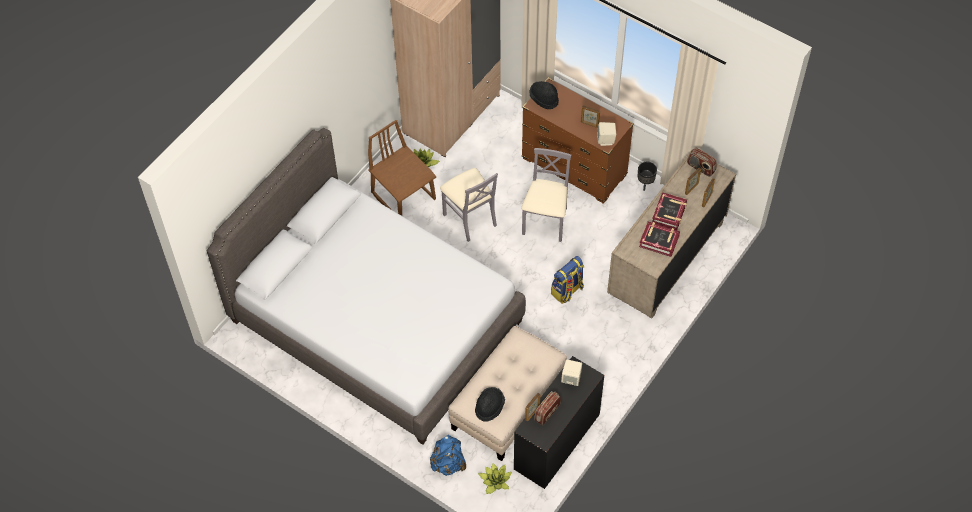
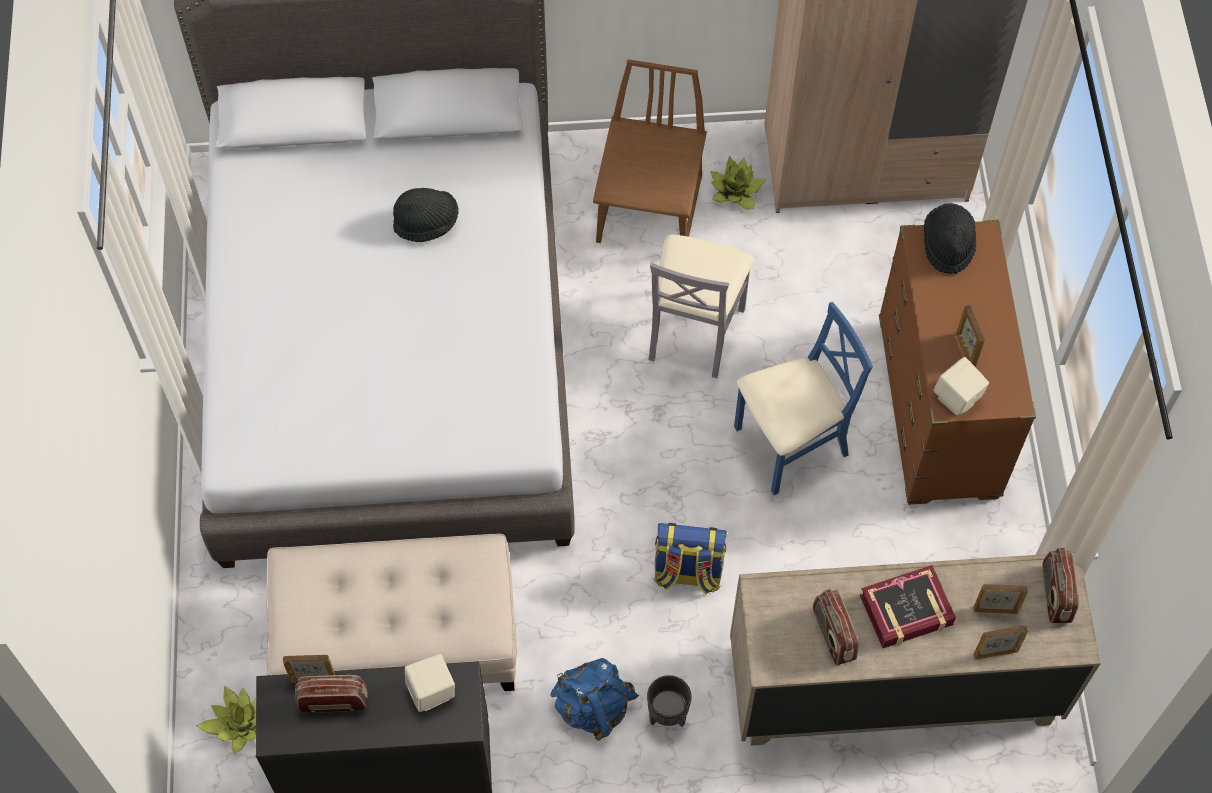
camera: 50 degrees right, 5 degrees up
blue backpack [430,435,466,476] -> blue backpack moved to [551,658,639,741]
black hat [475,387,505,422] -> black hat moved to [393,188,459,242]
grey chair [521,148,571,242] -> blue chair [734,302,873,495]
black planter [638,162,657,191] -> black planter moved to [647,675,691,727]
book [639,222,680,257] -> radio [813,589,859,666]

